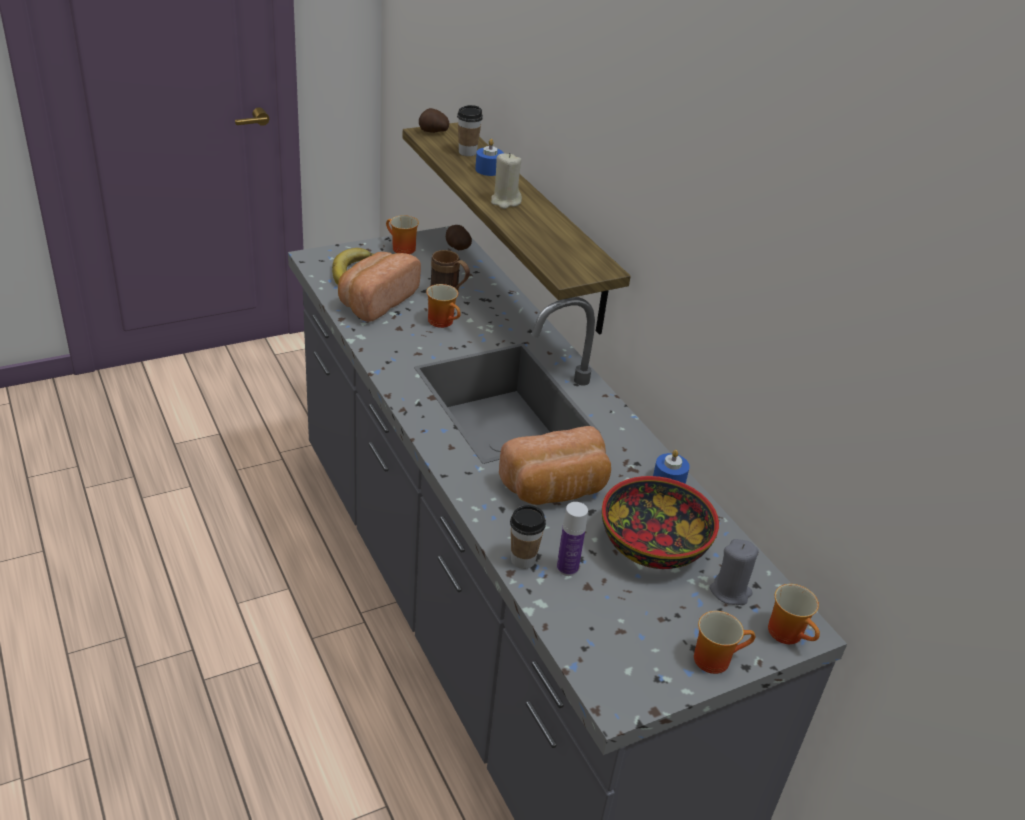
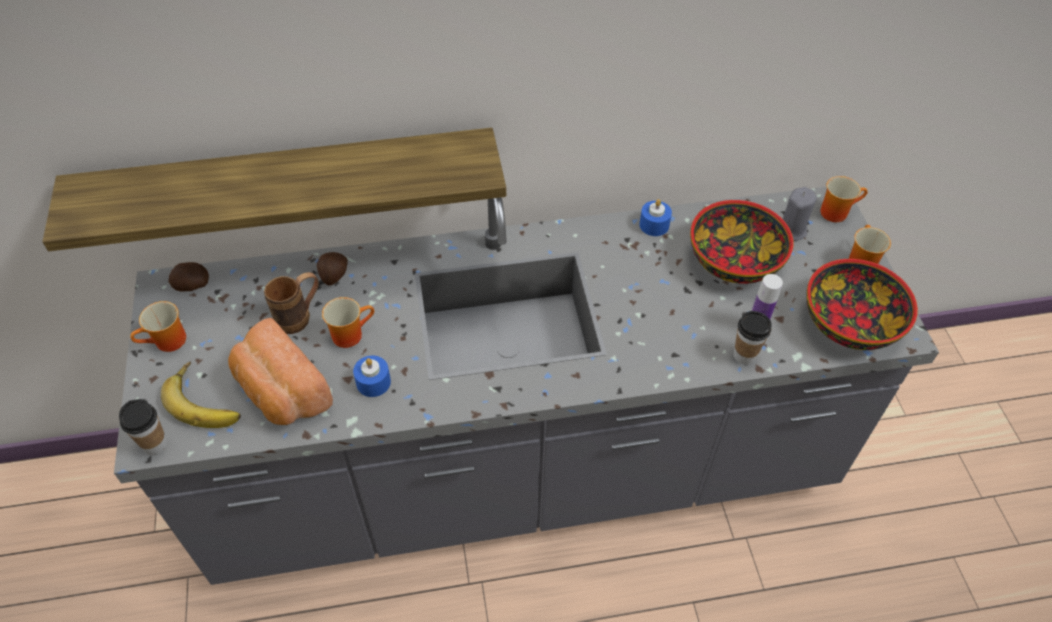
camera: 70 degrees left, 15 degrees up
potato [419,108,449,133] -> potato moved to [317,252,348,285]
cup [457,105,483,156] -> cup moved to [119,399,167,455]
blue candle [475,139,504,176] -> blue candle moved to [353,356,391,397]
beige candle [491,153,522,209] -> none
bread [499,426,611,505] -> none
none -> bowl [806,259,918,350]

